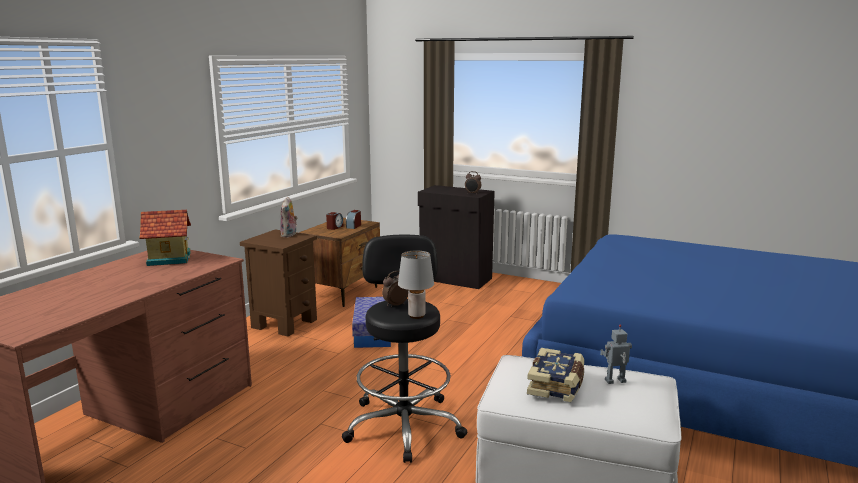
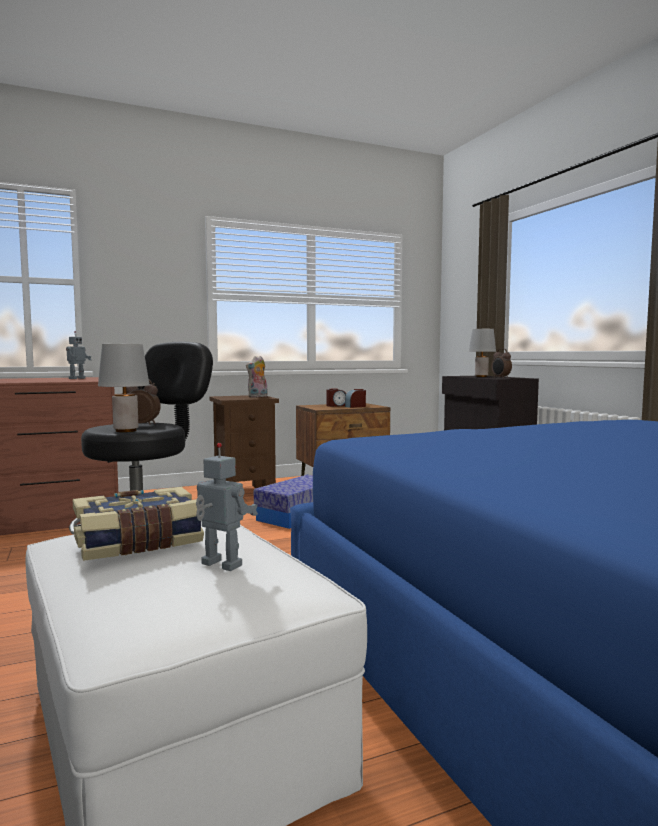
camera: 40 degrees right, 10 degrees down
toy house [139,210,191,266] -> toy robot [66,331,92,379]
none -> grey table lamp [469,329,496,377]

